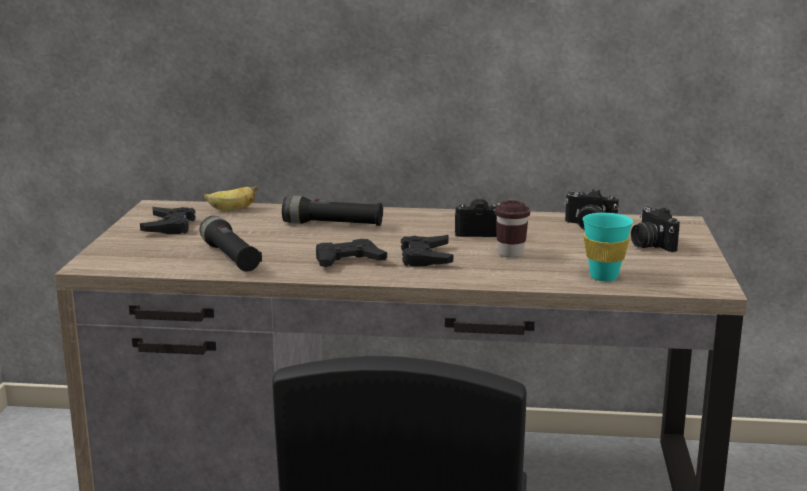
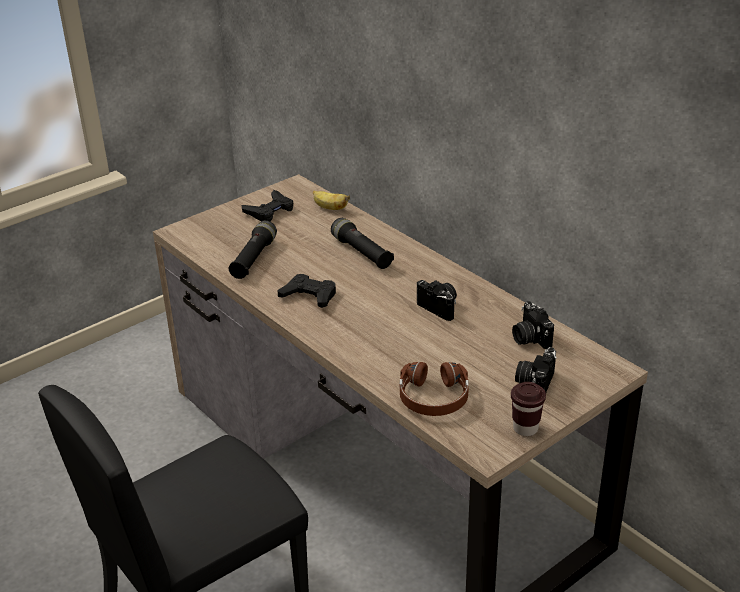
camera: 45 degrees right, 15 degrees up
black game controller [401,235,453,267] -> none
brown cup [495,200,530,258] -> brown cup moved to [511,382,546,436]
turquoise cup [583,213,633,281] -> brown headphones [400,362,469,416]

